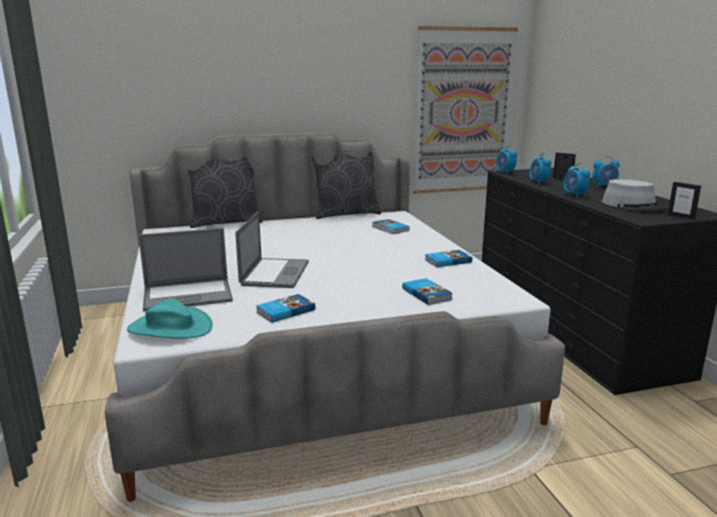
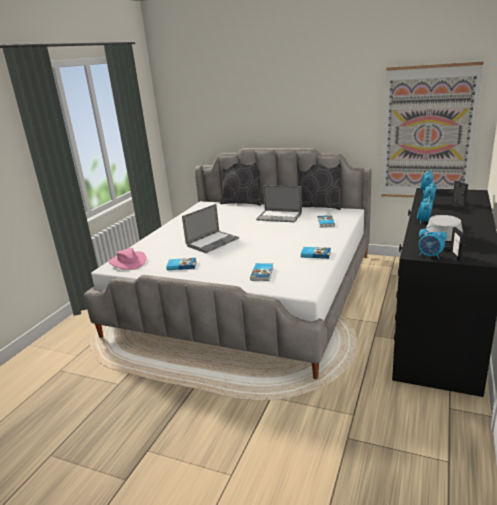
camera: 40 degrees right, 5 degrees up
turquoise hat [127,299,213,339] -> pink hat [109,248,146,270]
laptop [139,228,233,311] -> laptop moved to [256,185,302,222]
alarm clock [592,156,619,188] -> alarm clock moved to [419,226,447,259]

